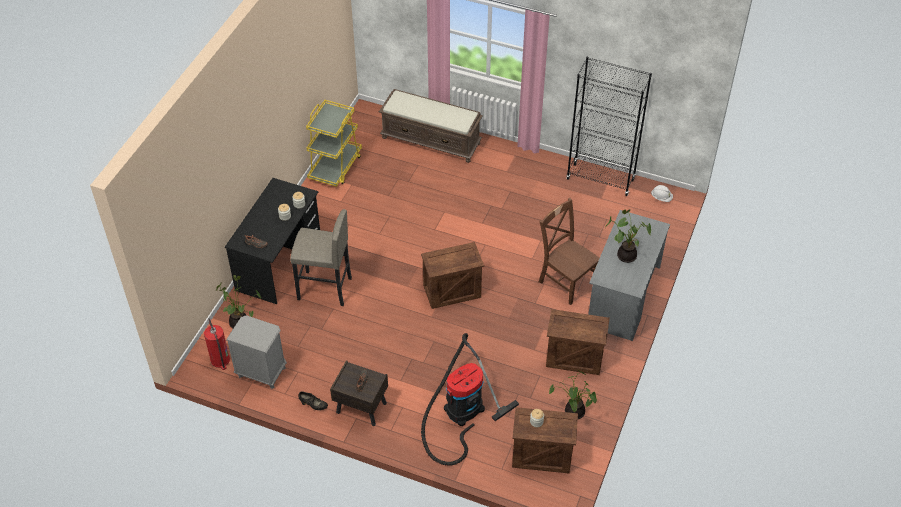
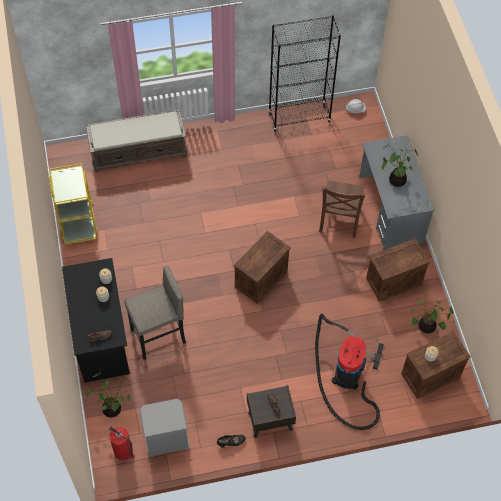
camera: 35 degrees left, 10 degrees up
brown chair [539,198,599,305] -> brown chair turned 90 degrees counterclockwise [319,181,365,238]

